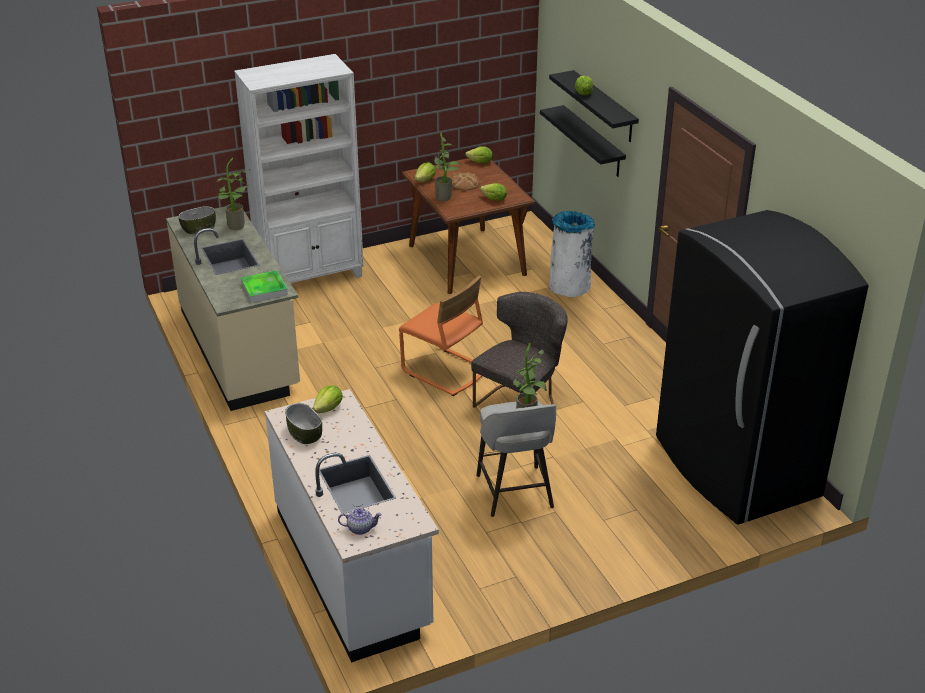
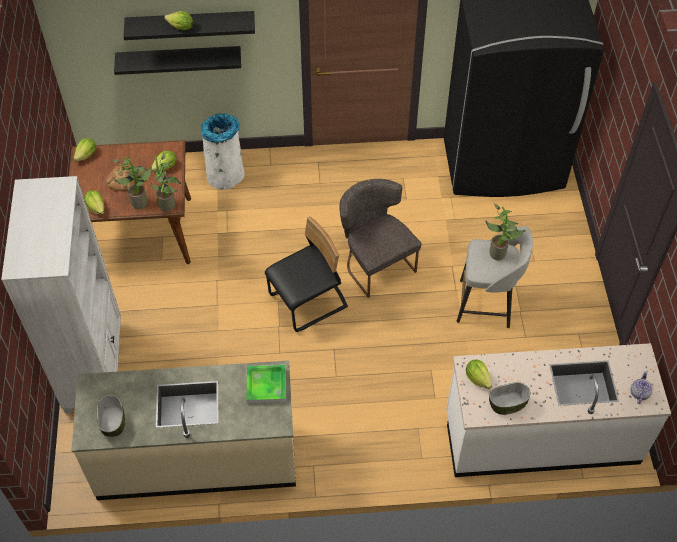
camera: 70 degrees left, 20 degrees up
potted plant [216,158,250,230] -> potted plant moved to [151,152,181,212]
orange chair [399,276,483,396] -> black chair [265,216,348,332]

